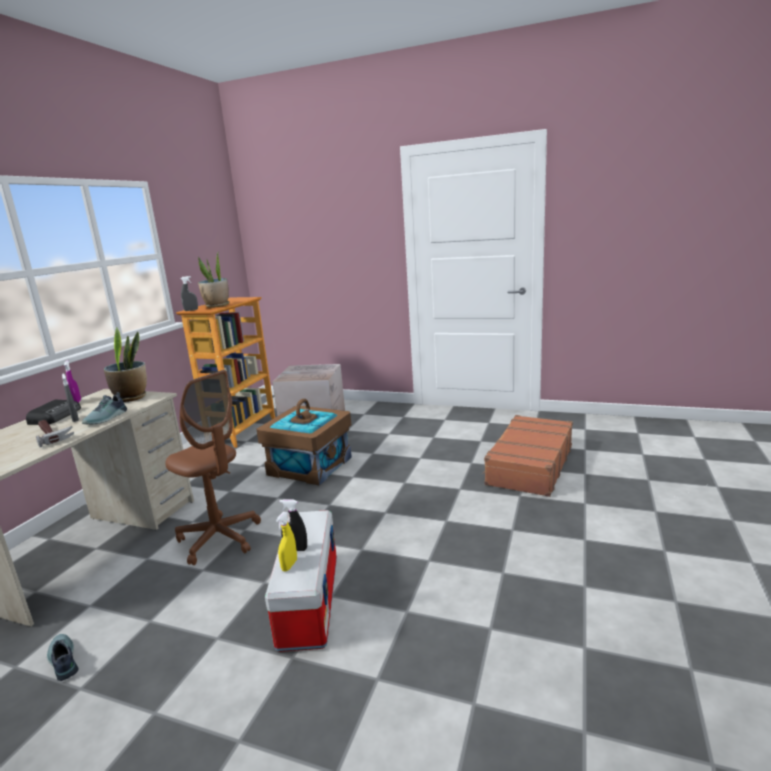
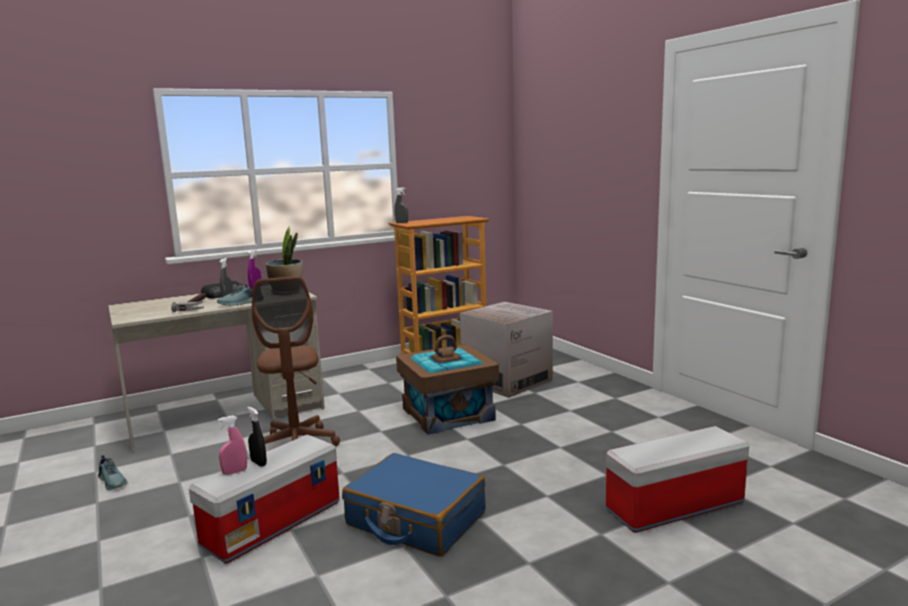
camera: 40 degrees right, 5 degrees down
shoe [47,634,79,681] -> shoe turned 135 degrees clockwise [98,455,127,490]
potted plant [198,251,229,308] -> none
yellow spray bottle [276,512,297,571] -> pink spray bottle [218,415,247,475]
brown suitcase [483,415,573,497] -> storage box [606,426,749,533]
none -> blue suitcase [342,453,486,557]

